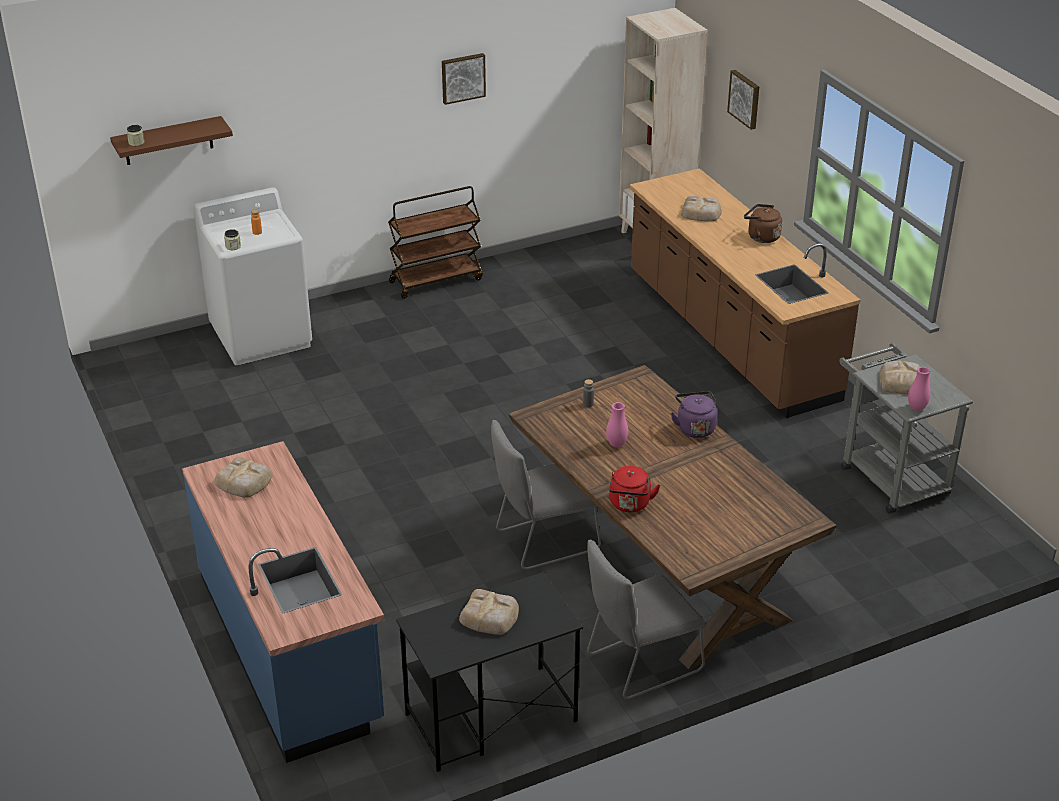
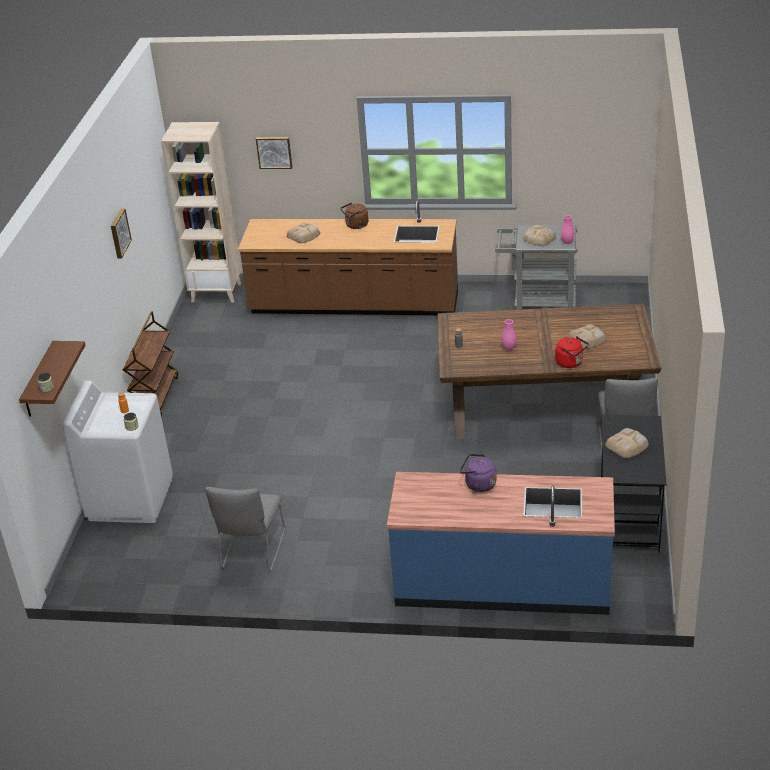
camera: 55 degrees left, 0 degrees up
bread [214,457,272,498] -> bread moved to [568,324,606,349]
grey chair [491,420,601,570] -> grey chair moved to [205,487,285,572]
purple kettle [671,391,717,438] -> purple kettle moved to [460,454,497,492]

